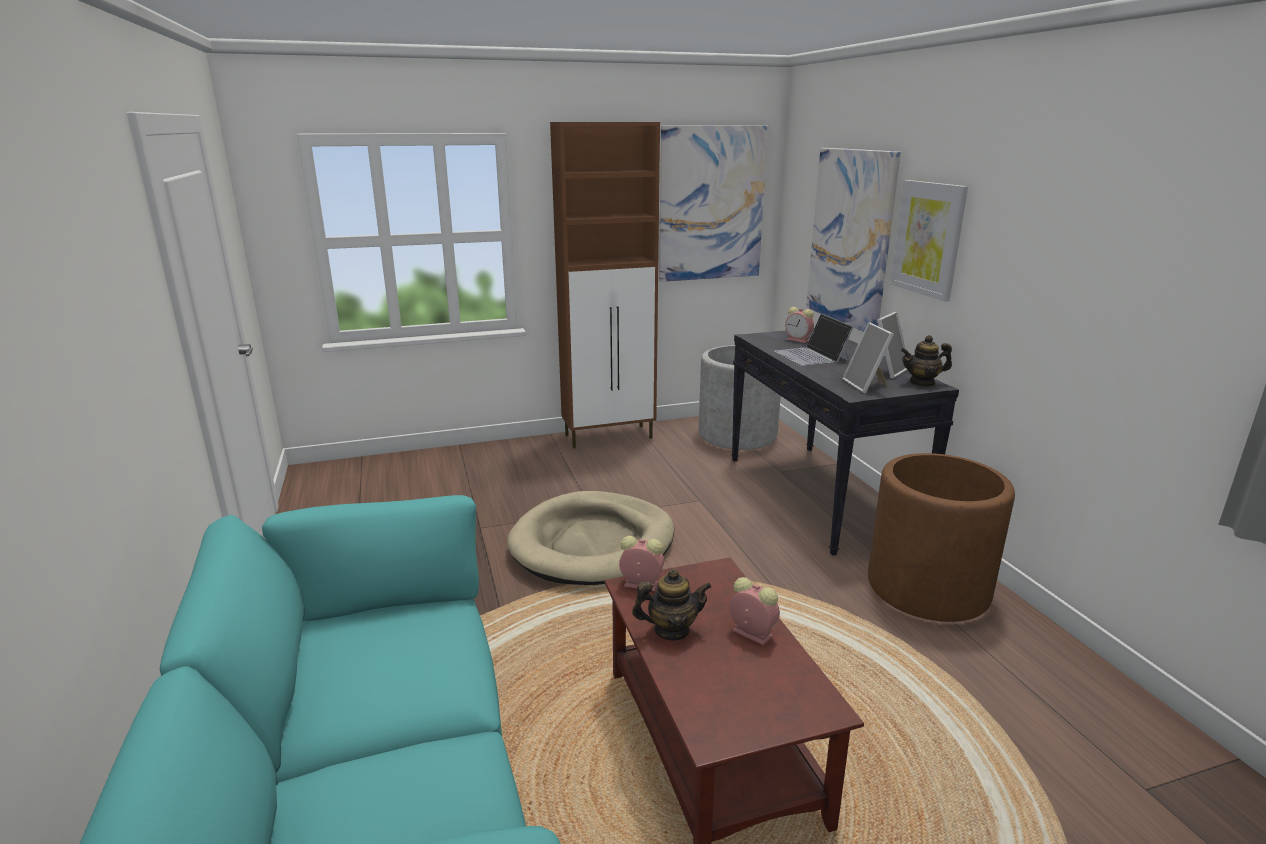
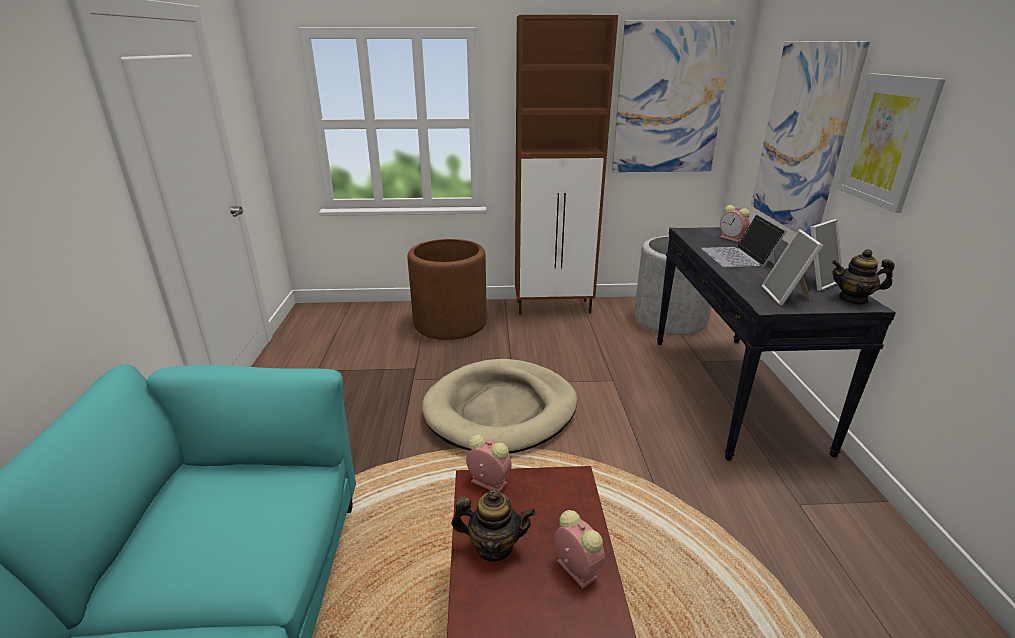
camera: 15 degrees right, 5 degrees up
brown planter [868,453,1015,622] -> brown planter moved to [407,239,487,340]

